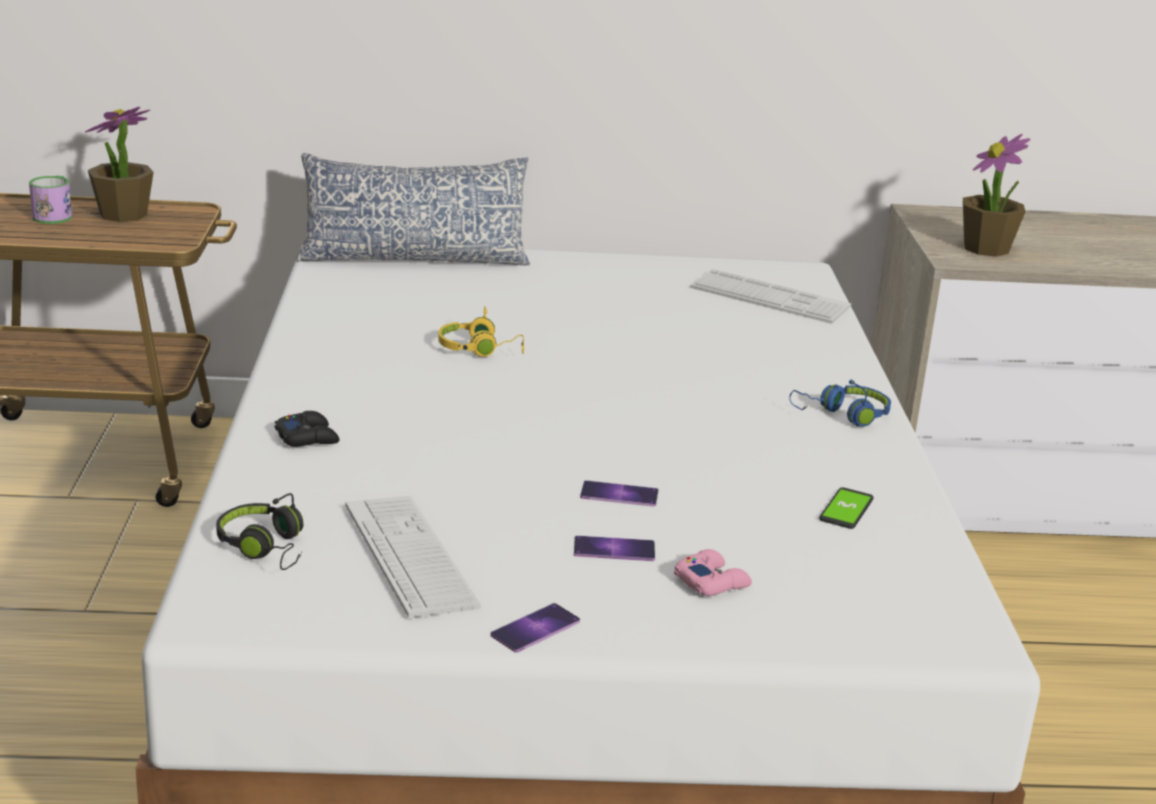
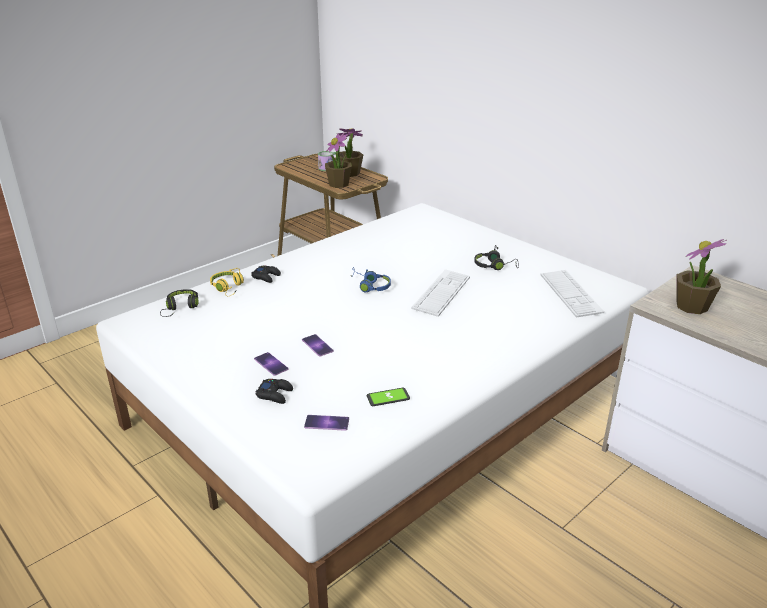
camera: 50 degrees right, 5 degrees up
pillow [296,153,530,265] -> none
keyboard [345,496,481,618] -> keyboard moved to [411,269,470,317]
yellow headphones [438,306,524,357] -> yellow headphones moved to [210,268,244,296]
phone [490,603,580,653] -> phone moved to [304,415,349,431]
pink game controller [674,549,752,596] -> black game controller [256,379,293,404]
blue headphones [789,380,891,427] -> blue headphones moved to [351,267,391,292]
none -> potted plant [325,132,352,188]
none -> black headphones [474,245,519,270]

